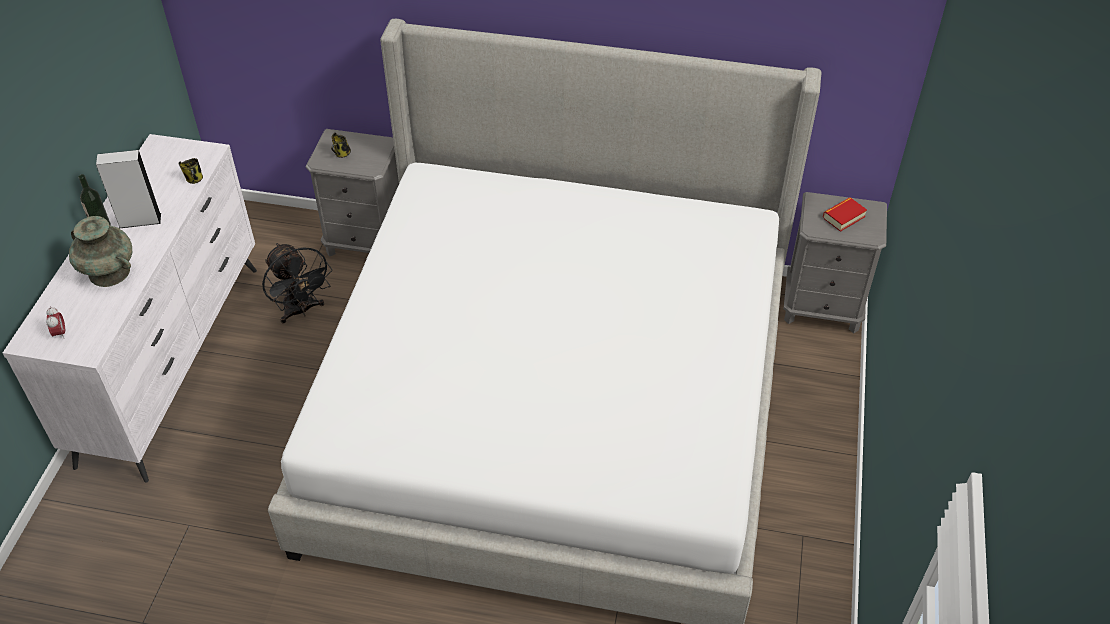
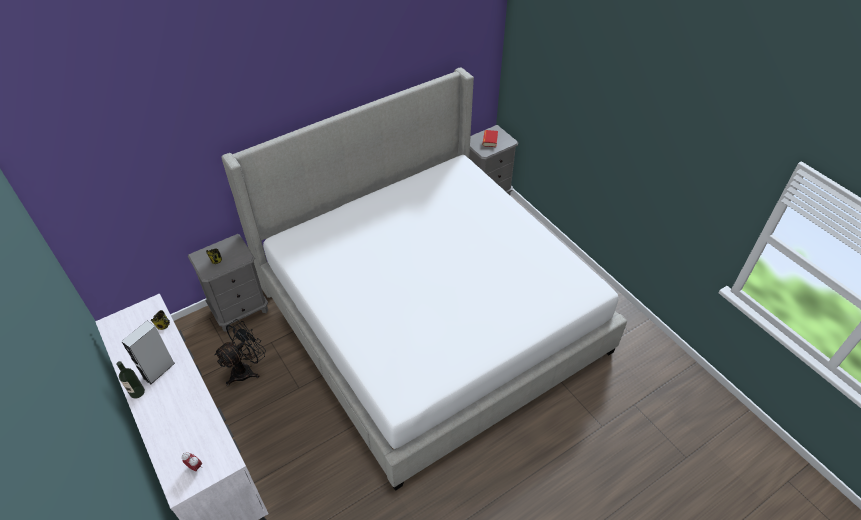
camera: 45 degrees left, 0 degrees up
turquoise vase [69,216,132,287] -> none
black fan [262,243,332,323] -> black fan turned 60 degrees counterclockwise [214,319,266,386]

